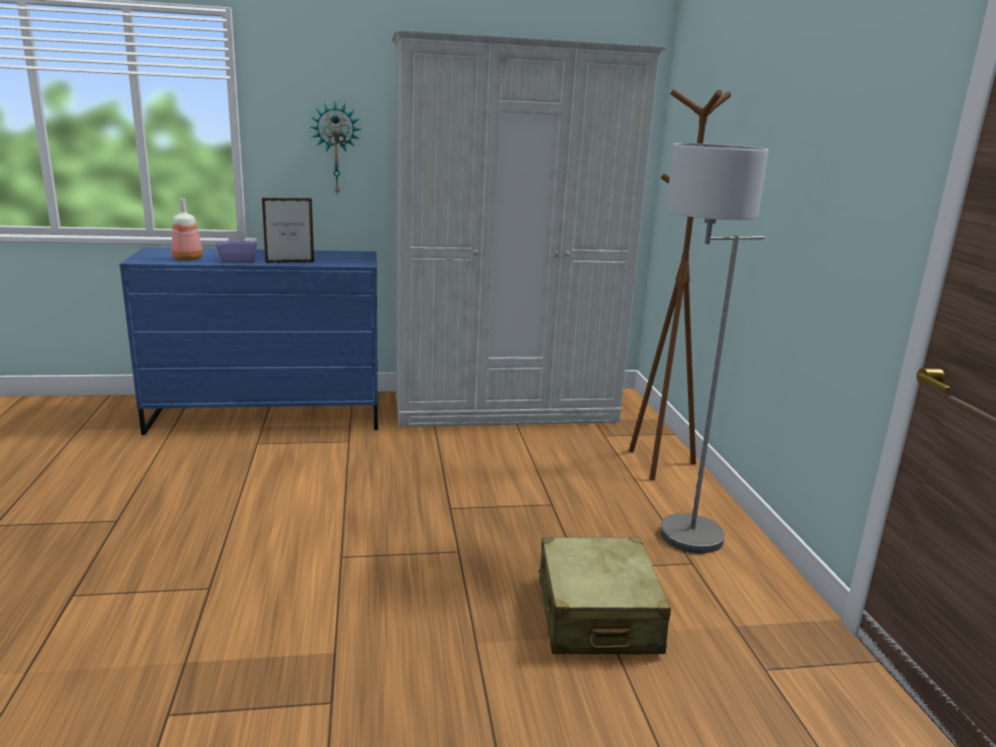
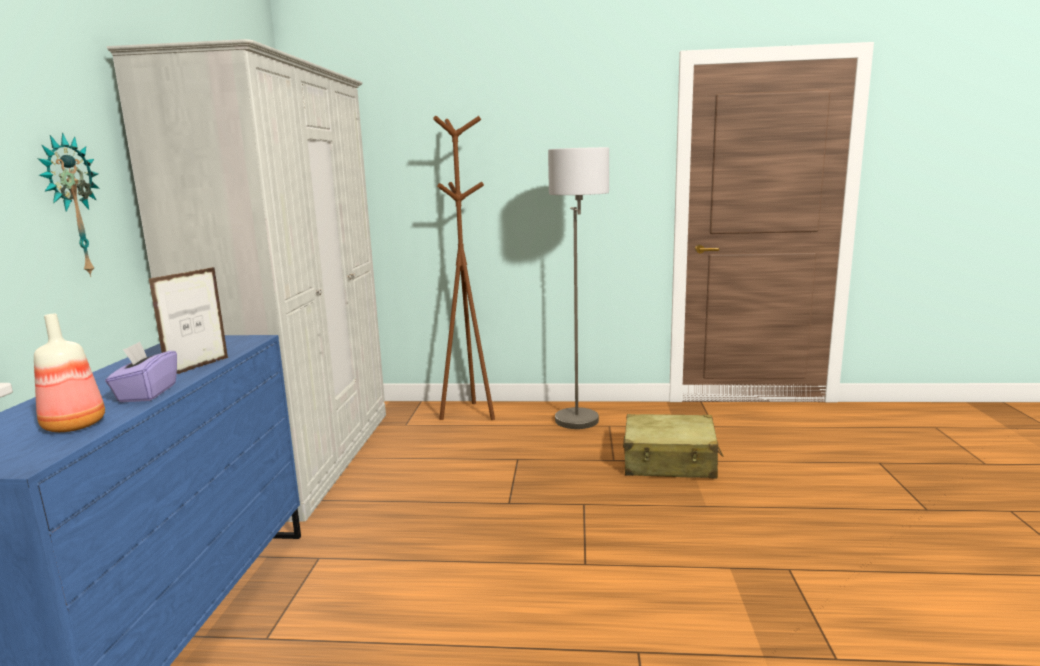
camera: 75 degrees left, 5 degrees down
picture frame [262,198,314,263] -> picture frame turned 150 degrees counterclockwise [149,267,228,374]

